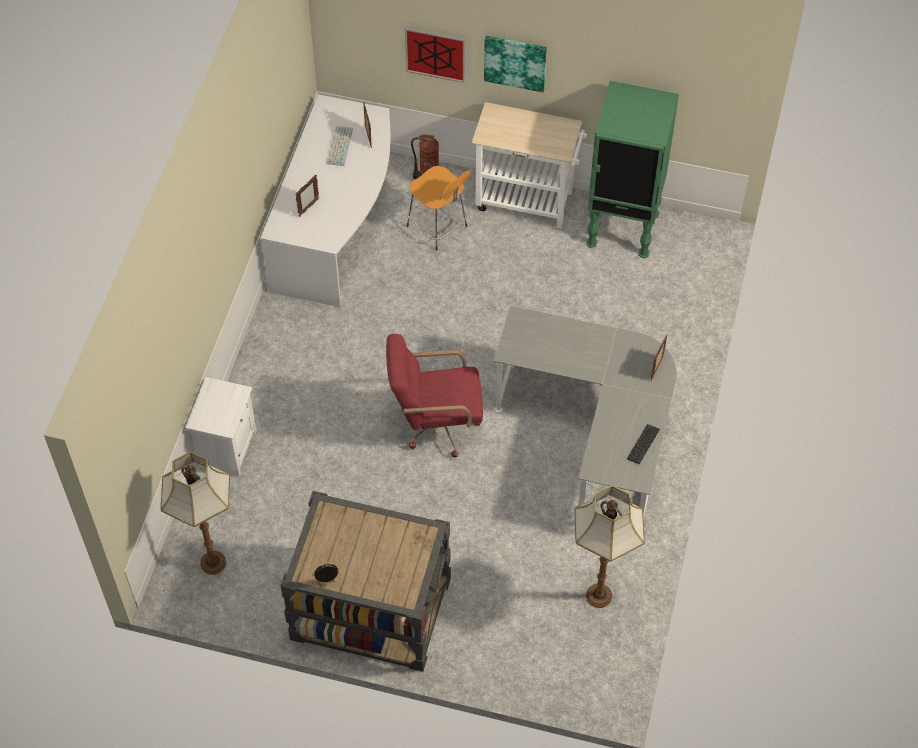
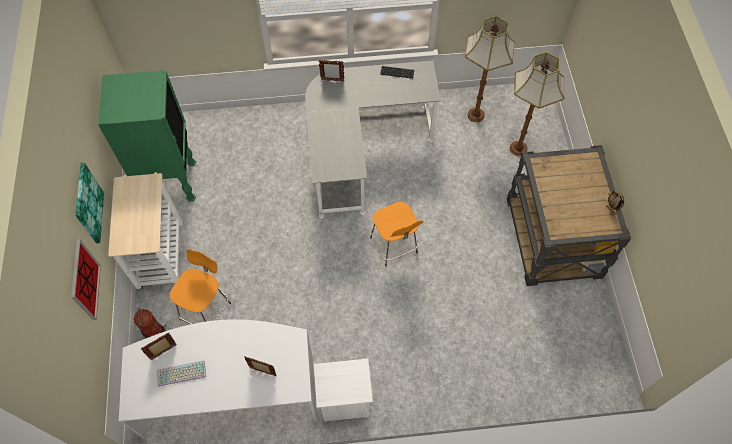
camera: 110 degrees left, 5 degrees up
floor lamp [161,452,230,575] -> floor lamp moved to [510,52,564,156]
white nightstand [185,377,256,477] -> white nightstand moved to [314,359,373,421]
red office chair [386,334,483,457] -> orange stool [370,202,423,267]

